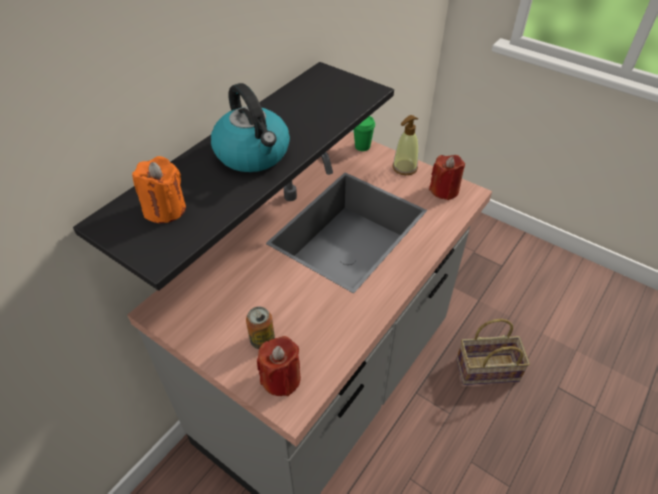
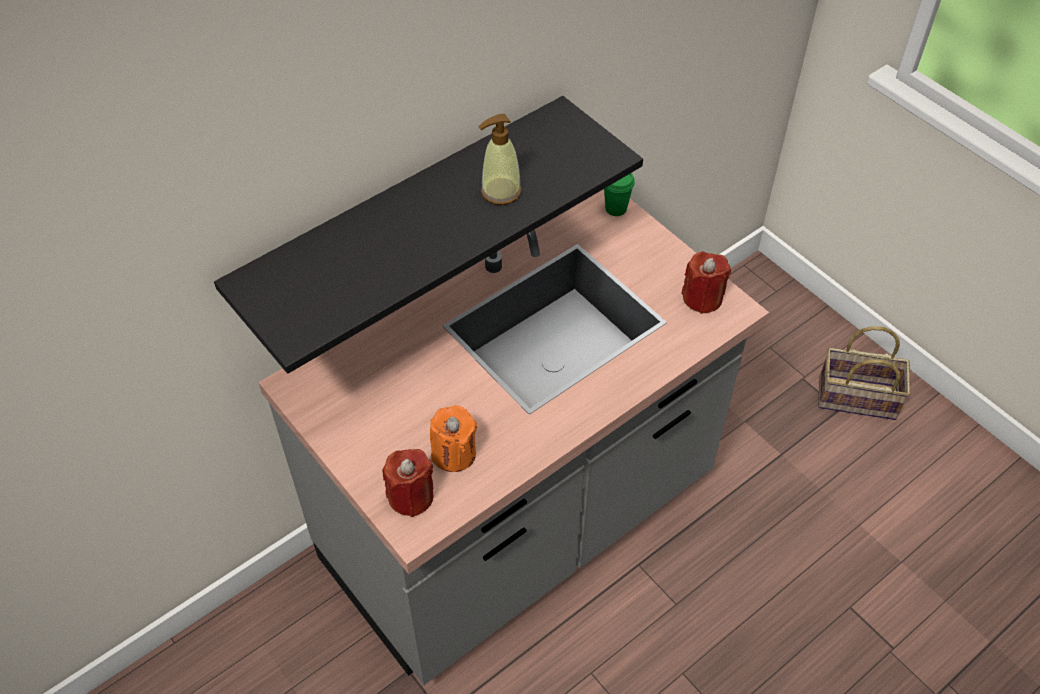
camera: 15 degrees right, 5 degrees up
orange candle [132,156,186,223] -> orange candle moved to [430,405,477,472]
kettle [211,83,290,172] -> none
can [246,307,275,349] -> none
soap dispenser [392,115,419,175] -> soap dispenser moved to [478,114,522,205]
basket [456,319,530,385] -> basket moved to [818,326,910,420]

